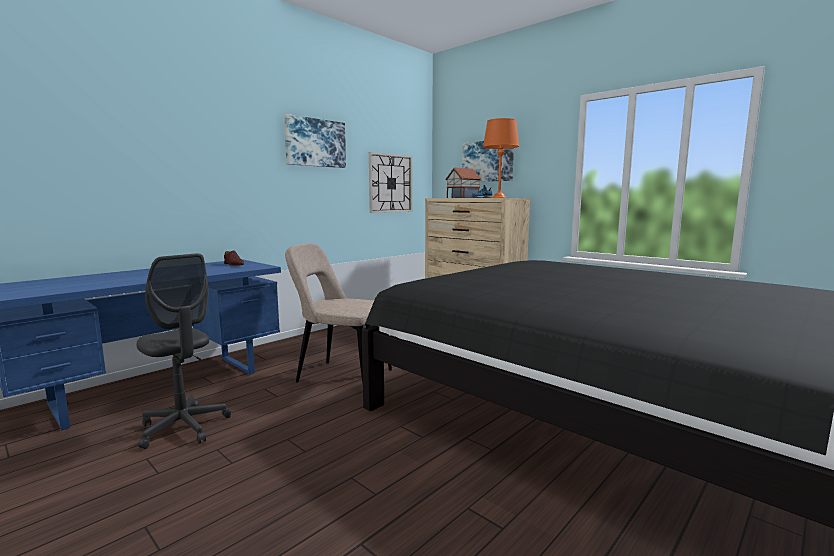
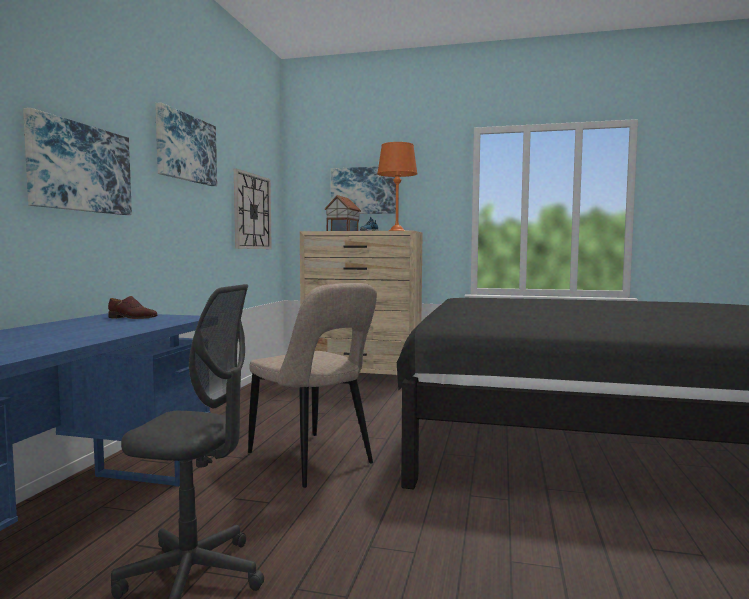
camera: 30 degrees left, 5 degrees down
beige chair [285,243,392,384] -> beige chair turned 120 degrees counterclockwise [248,283,377,488]
none -> picture [23,108,132,215]

